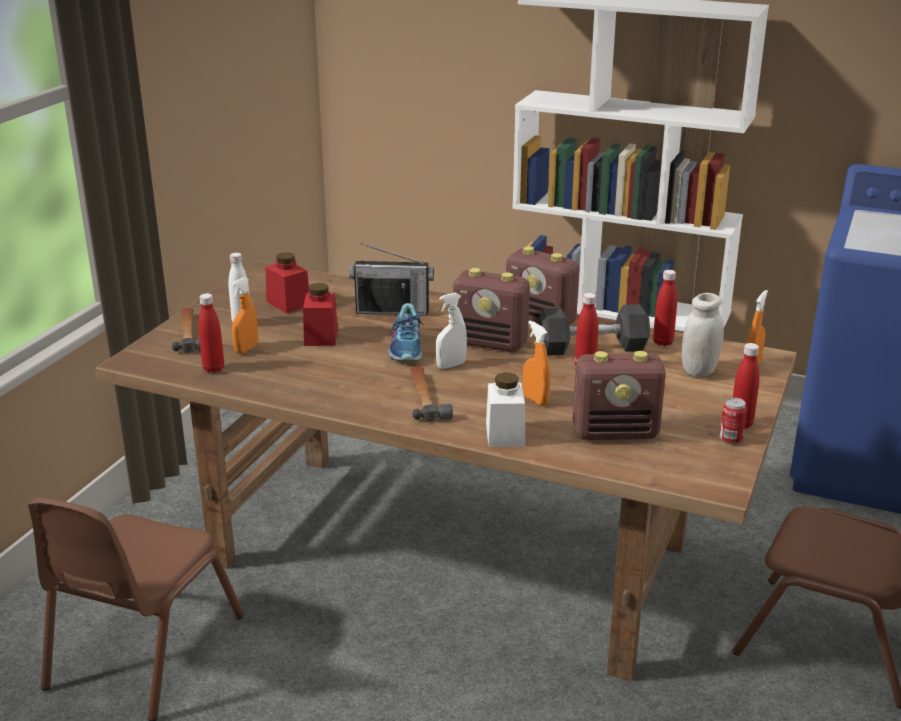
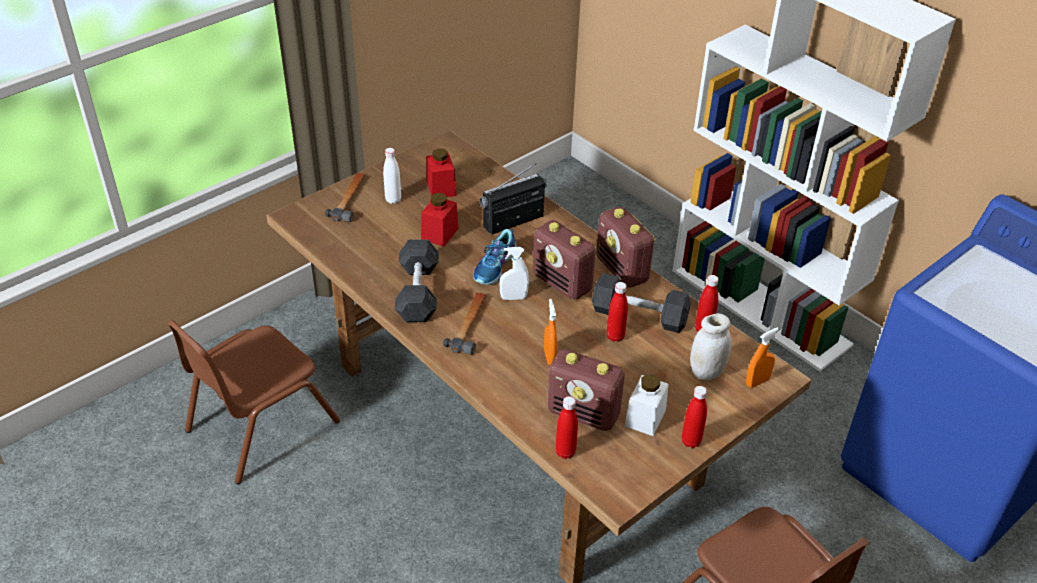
camera: 25 degrees right, 15 degrees up
red bottle [198,293,224,373] -> red bottle moved to [556,396,578,459]
orange spray bottle [231,277,258,354] -> none
radio [349,243,434,316] -> radio turned 120 degrees clockwise [479,163,547,234]
white jar [486,372,525,447] -> white jar moved to [625,374,669,436]
can [719,398,747,444] -> none
none -> grey dumbbell [395,239,439,322]

